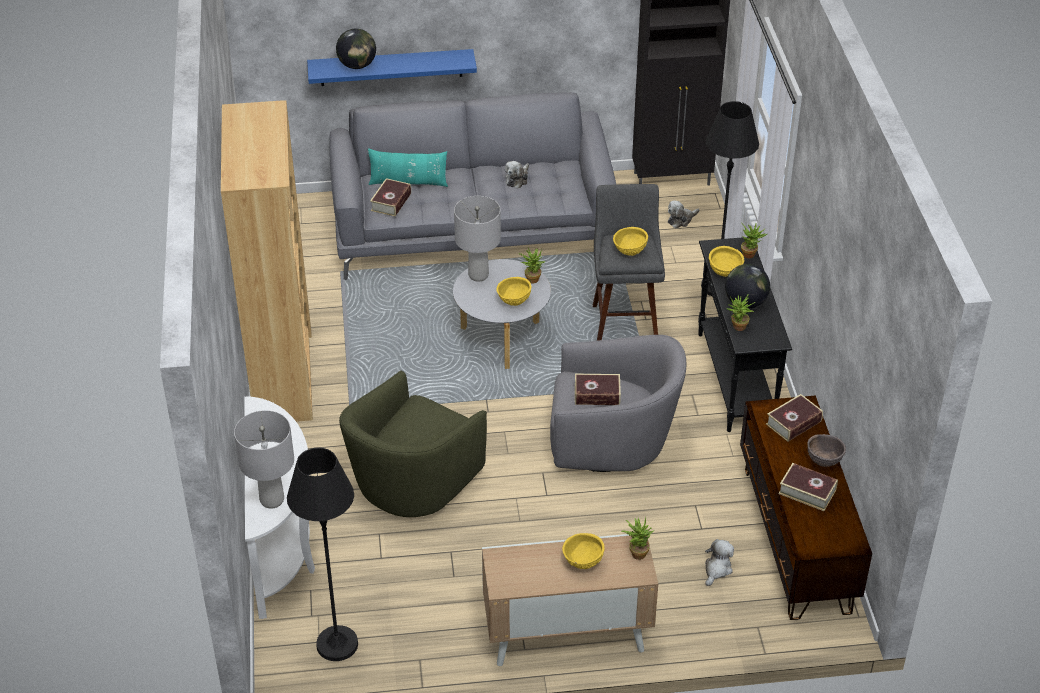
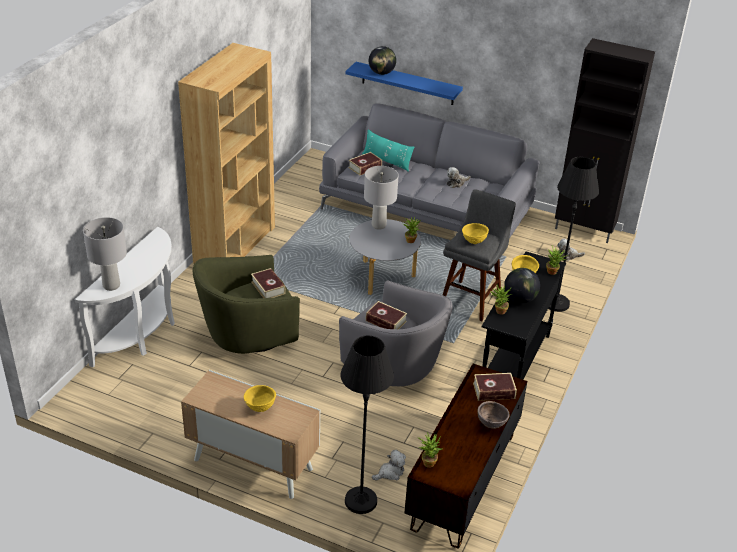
camera: 30 degrees right, 5 degrees down
black floor lamp [287,448,358,661] -> black floor lamp moved to [341,335,394,514]
yellow bowl [497,277,532,306] -> none
potted plant [621,517,654,560] -> potted plant moved to [418,432,443,468]
book [779,463,838,511] -> book moved to [251,268,286,298]

